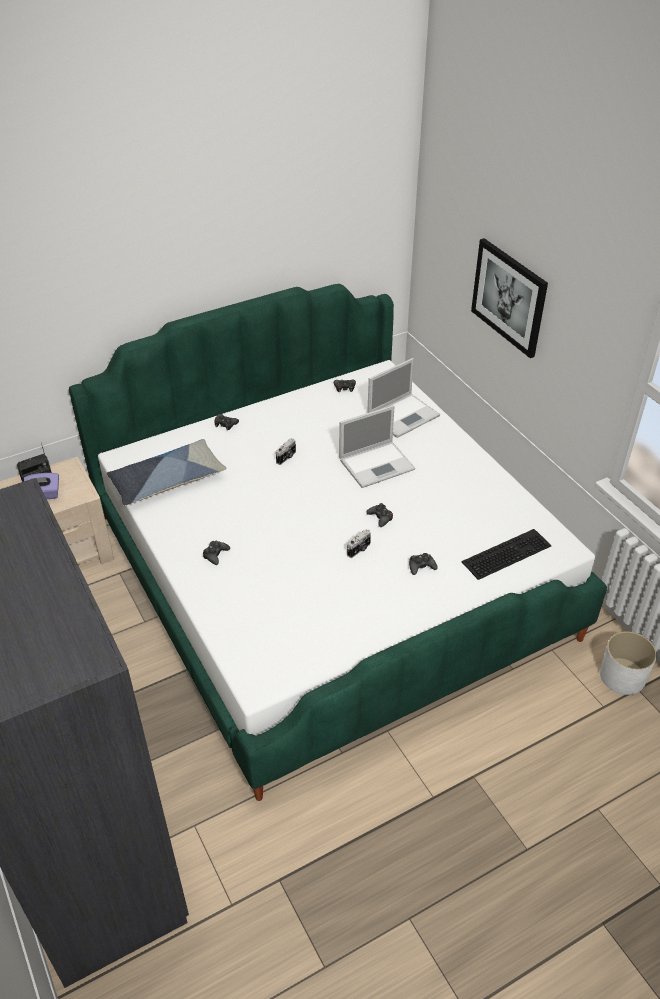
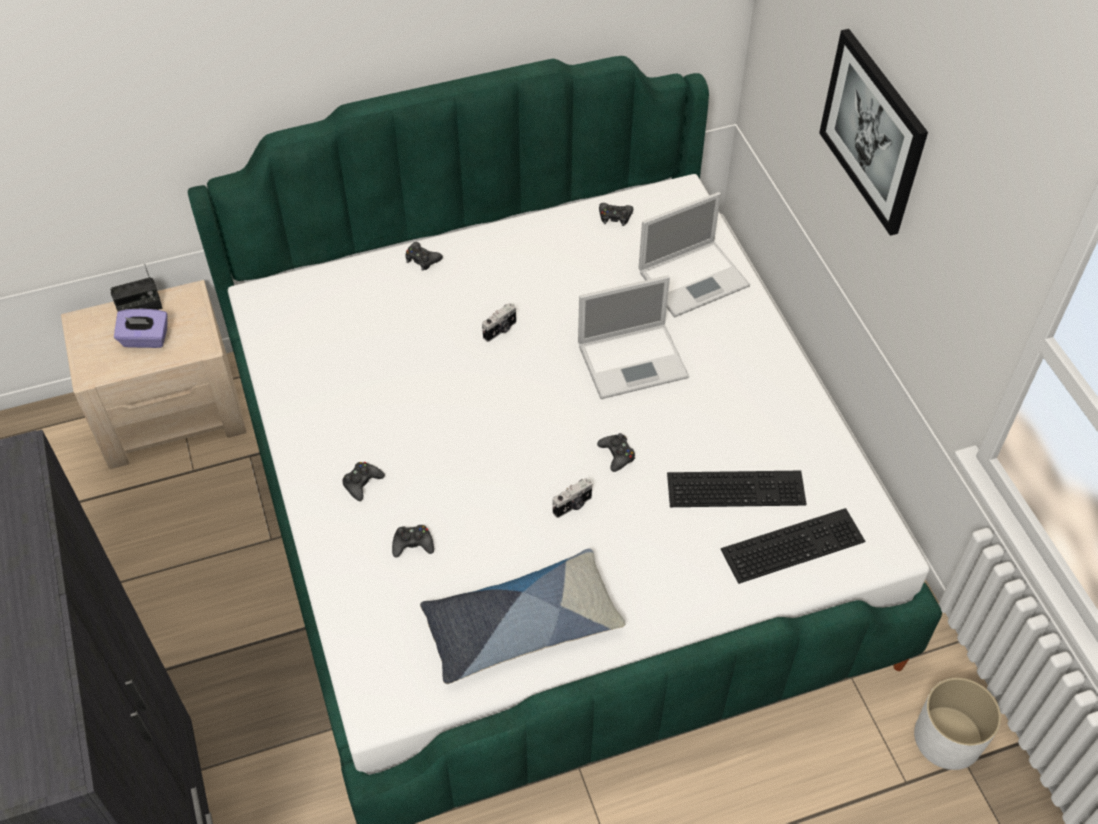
camera: 10 degrees right, 10 degrees up
pillow [106,439,226,506] -> pillow moved to [420,549,626,684]
black game controller [409,553,438,575] -> black game controller moved to [392,525,434,557]
none -> keyboard [667,471,807,507]

